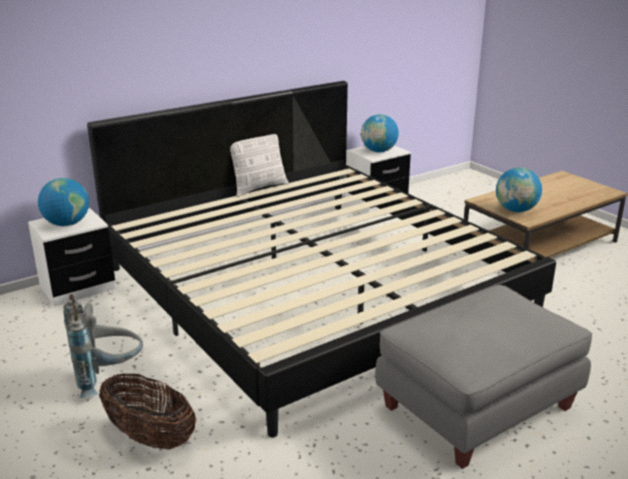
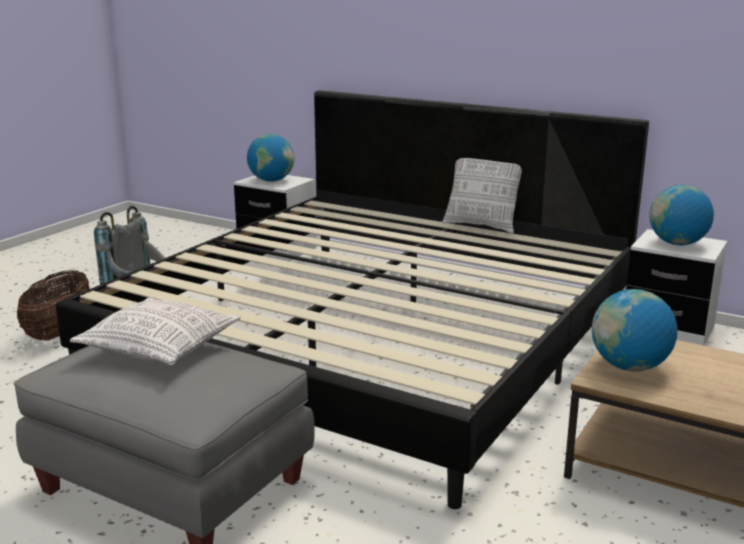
camera: 65 degrees right, 5 degrees down
none -> pillow [70,297,241,365]

